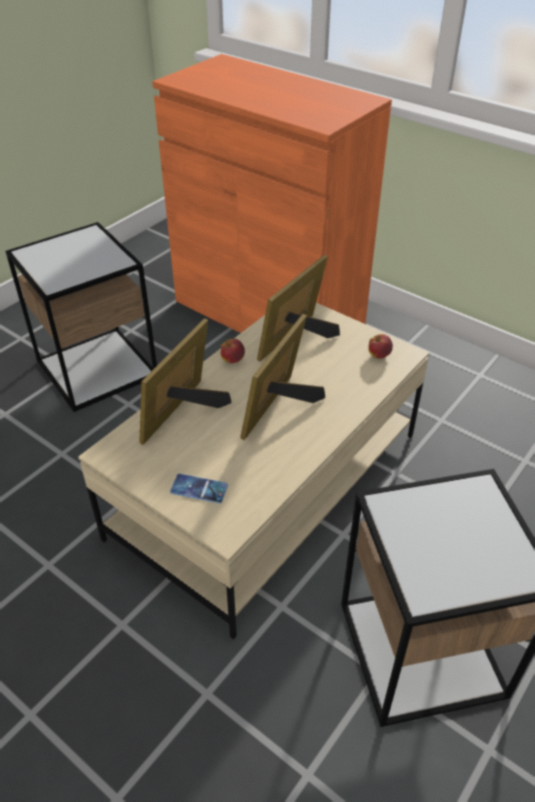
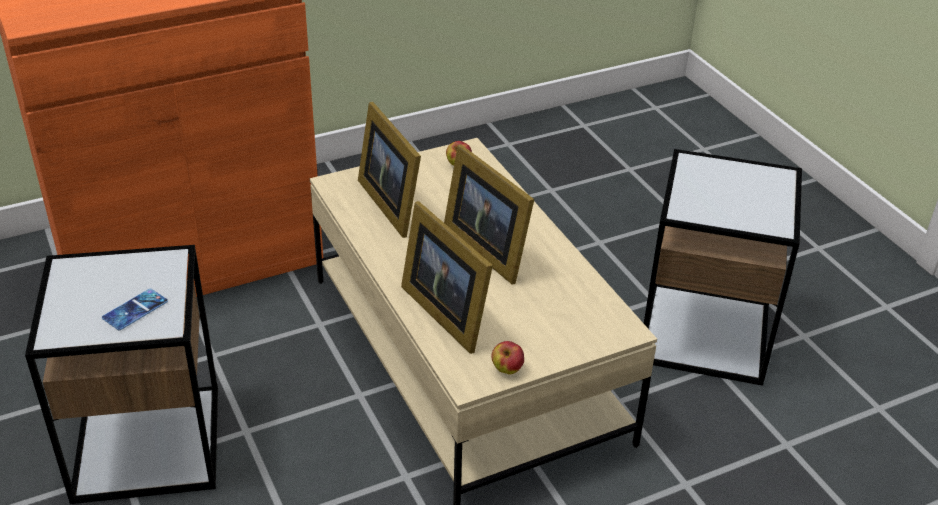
camera: 65 degrees left, 5 degrees down
phone [170,474,228,503] -> phone moved to [102,289,168,330]
apple [220,338,245,363] -> apple moved to [491,341,524,375]

